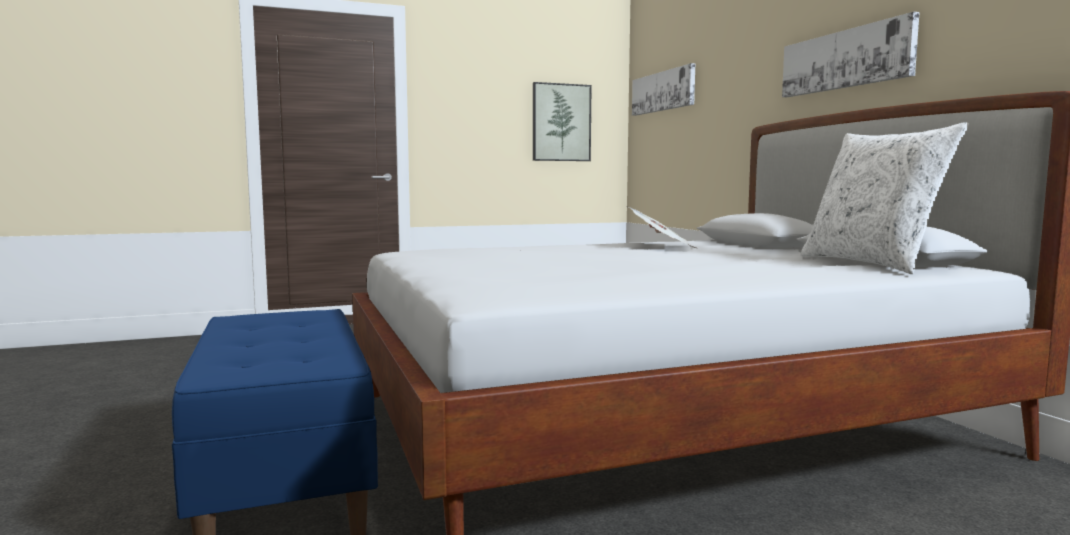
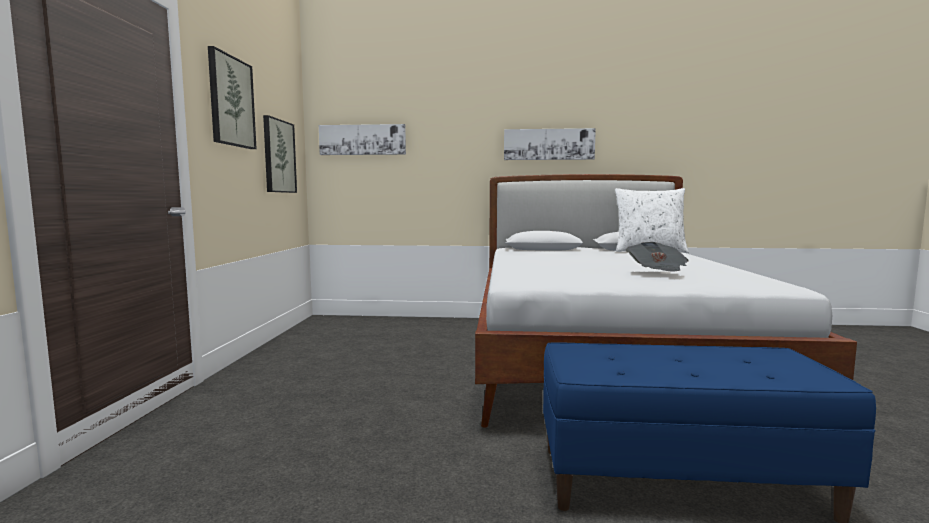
camera: 65 degrees left, 0 degrees up
newspaper [626,206,696,248] -> newspaper moved to [626,242,688,271]
none -> picture [208,46,257,149]

